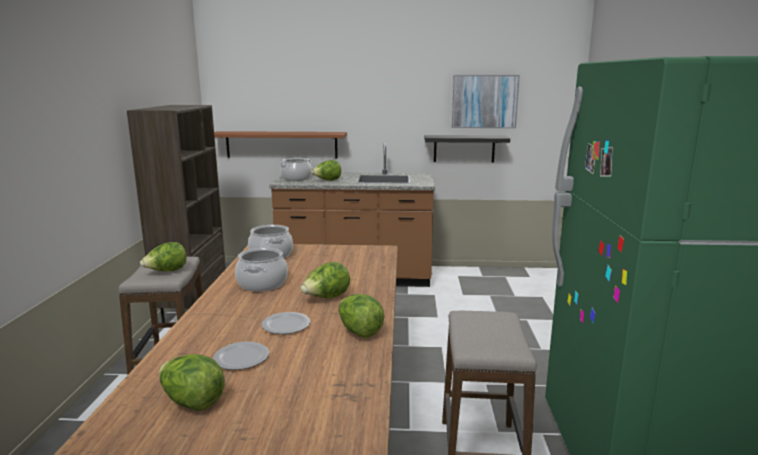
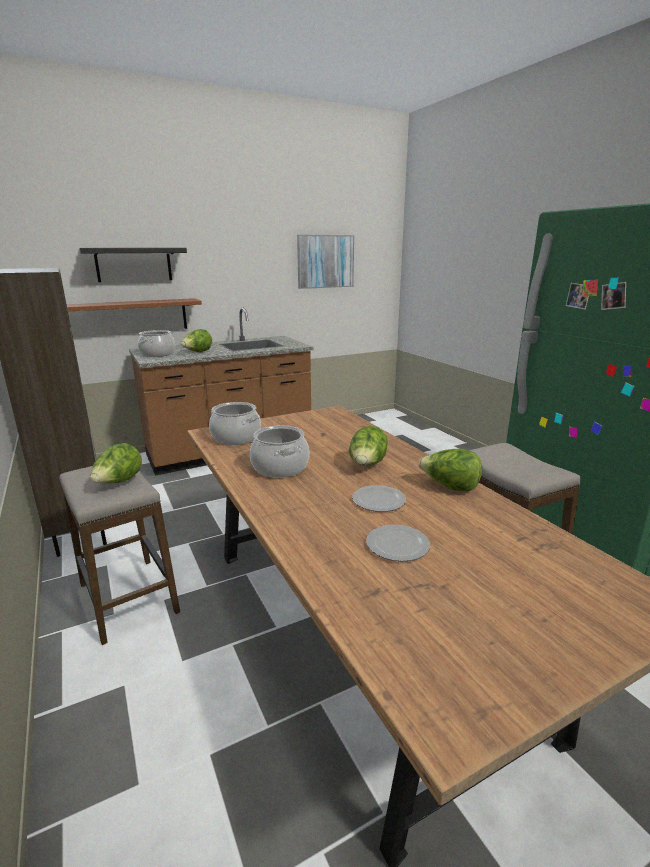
camera: 30 degrees left, 5 degrees up
lettuce [159,354,225,411] -> none
black shelf [424,135,510,162] -> black shelf moved to [79,248,187,282]

